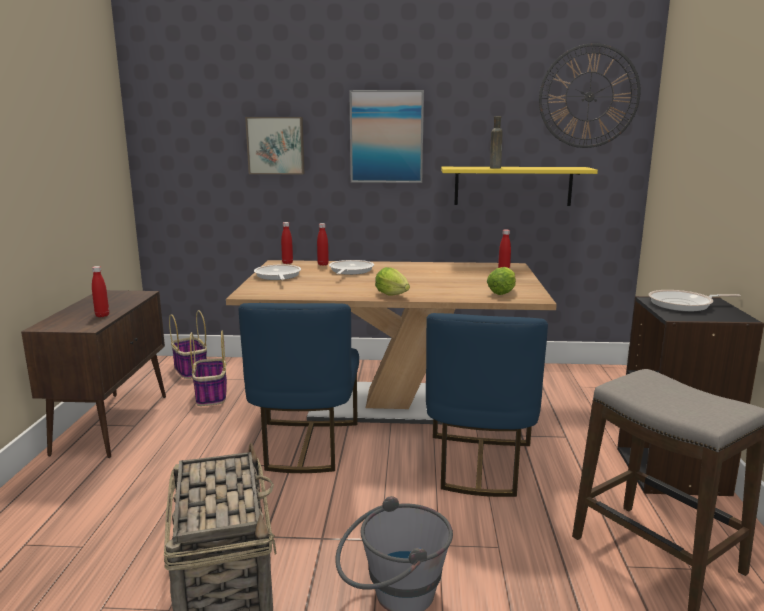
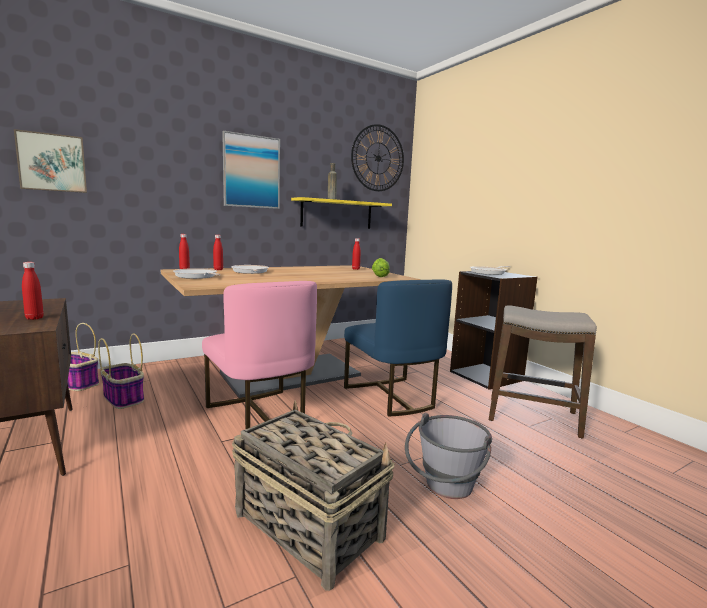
camera: 35 degrees left, 5 degrees down
blue chair [238,303,359,473] -> pink chair [202,281,317,429]
picture [245,117,304,174] -> picture moved to [14,129,87,193]
lettuce [375,267,410,296] -> none

